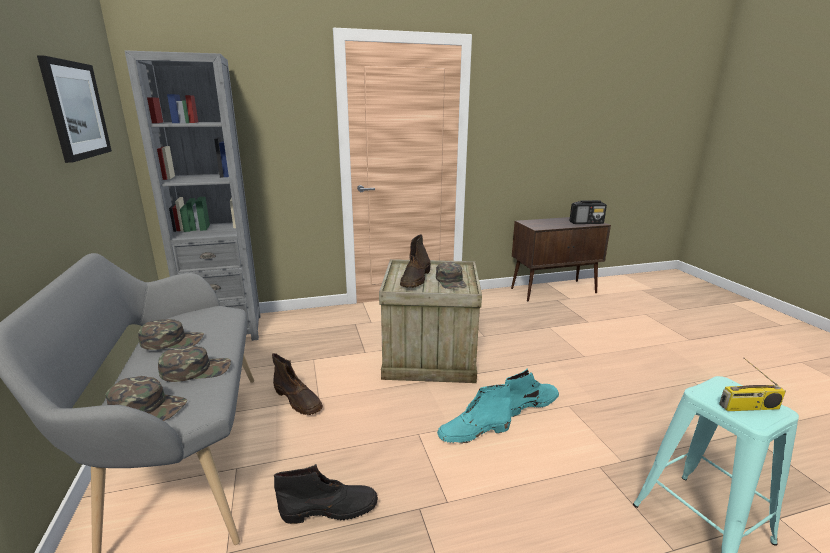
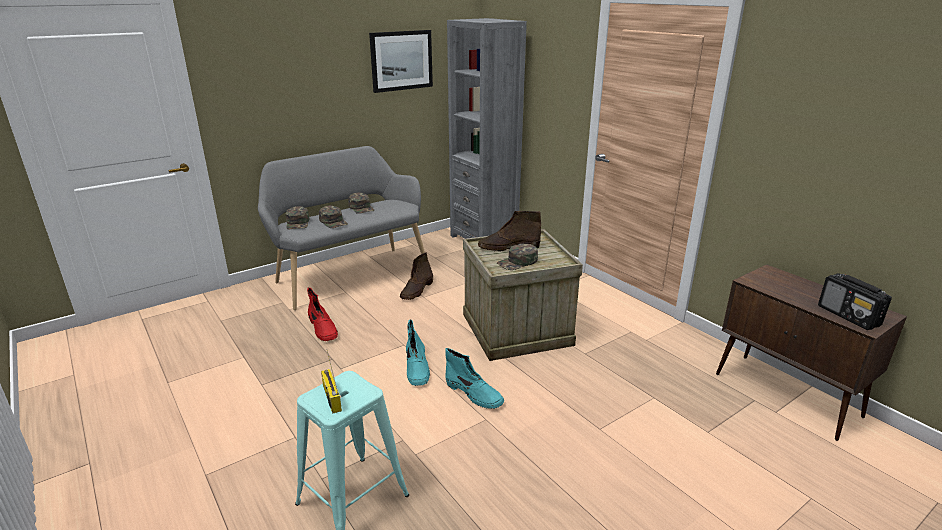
camera: 70 degrees right, 5 degrees up
black boot [274,464,378,524] -> red boot [307,287,338,341]
turquoise boot [437,384,511,444] -> turquoise boot turned 150 degrees counterclockwise [406,319,430,386]

